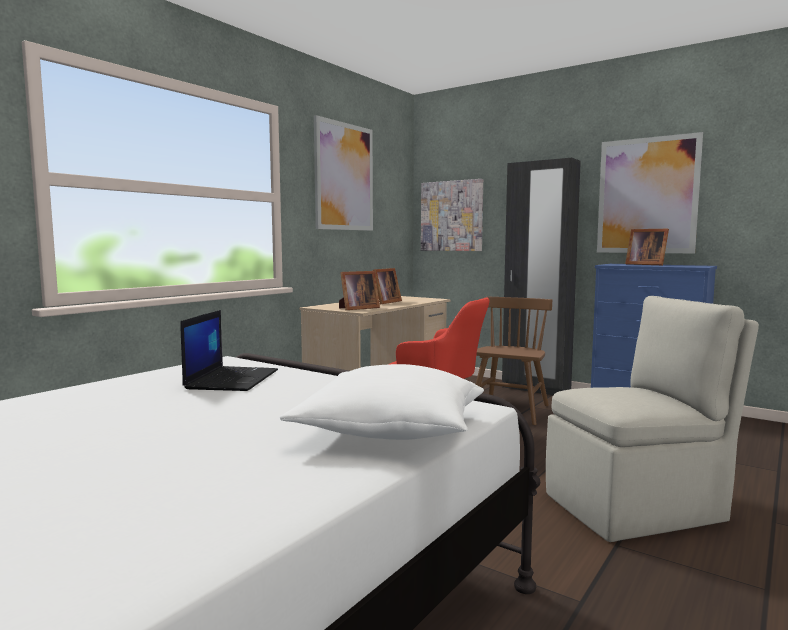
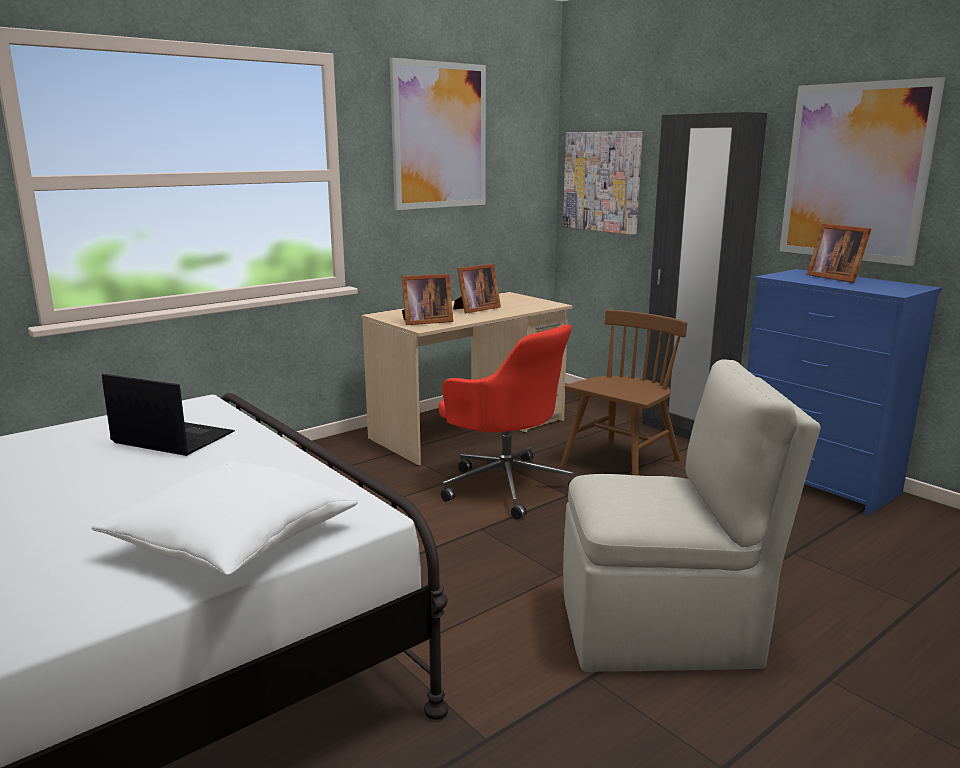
camera: 15 degrees right, 10 degrees up
laptop [181,310,278,391] -> laptop turned 90 degrees counterclockwise [102,374,235,456]

